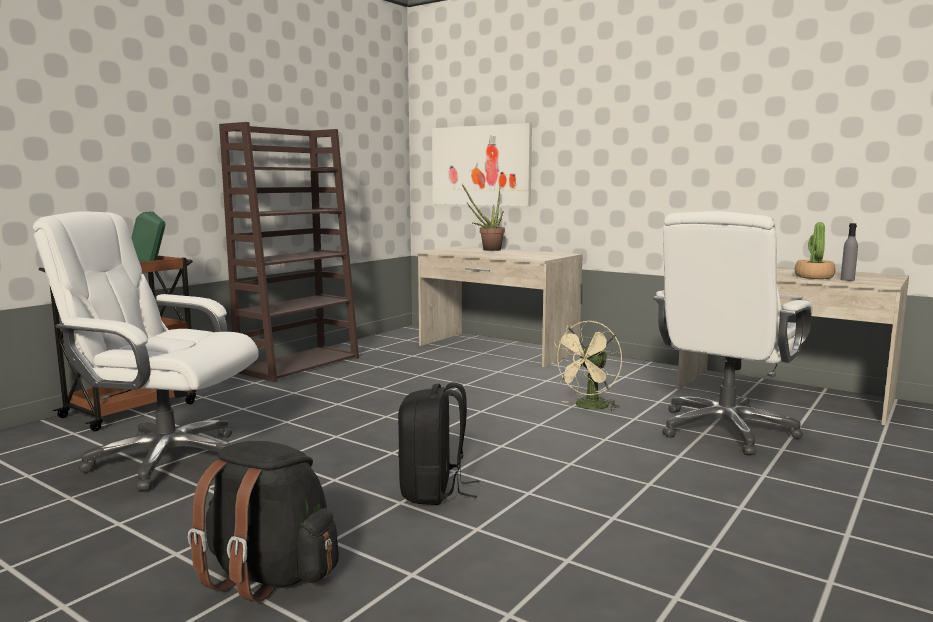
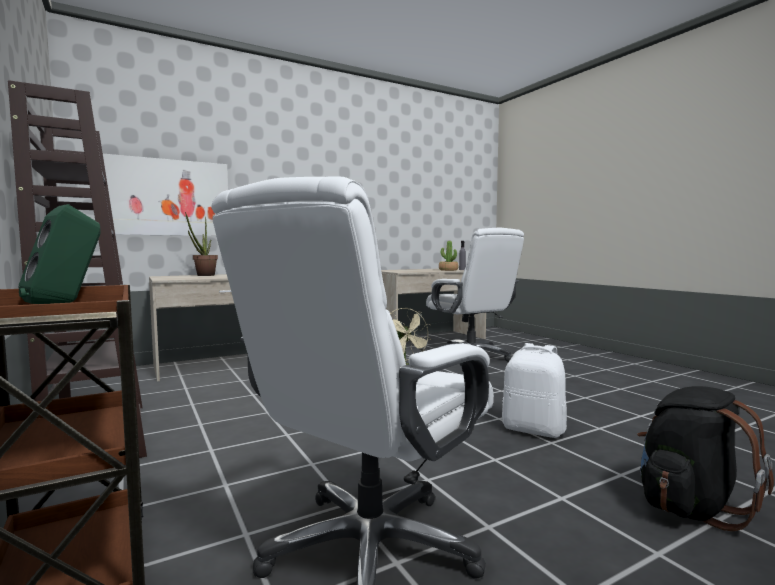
camera: 65 degrees left, 5 degrees down
black backpack [398,382,479,505] -> white backpack [502,343,567,438]

